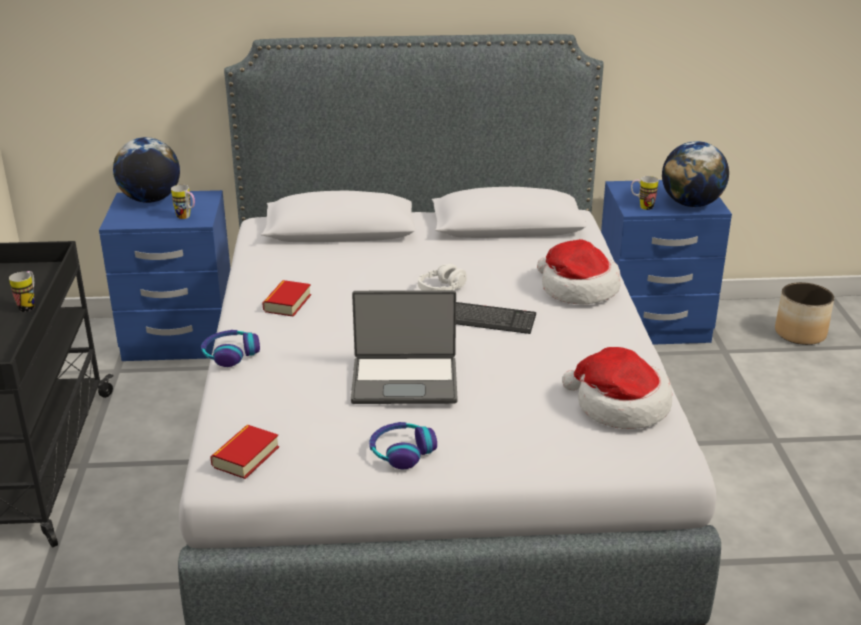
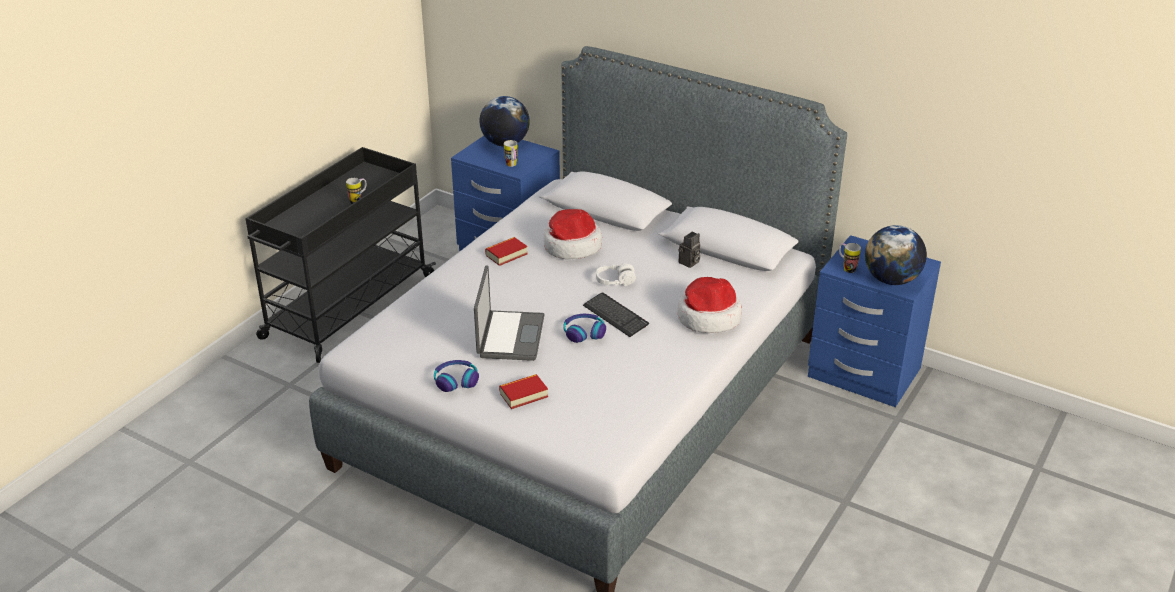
camera: 35 degrees right, 5 degrees up
headphones [201,330,260,367] -> headphones moved to [563,314,606,343]
book [210,424,279,479] -> book moved to [499,374,548,409]
laptop [351,290,457,404] -> laptop turned 120 degrees counterclockwise [474,266,545,361]
hat [562,347,672,429] -> hat moved to [543,209,602,259]
planter [775,282,834,345] -> none
none -> camera [678,232,700,268]

